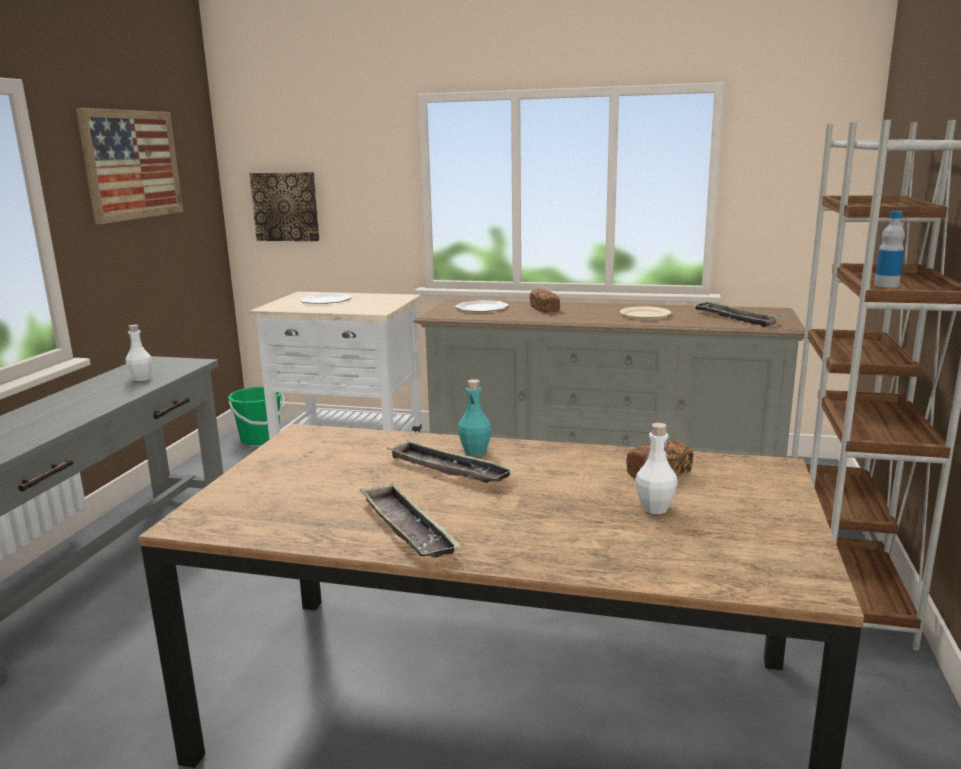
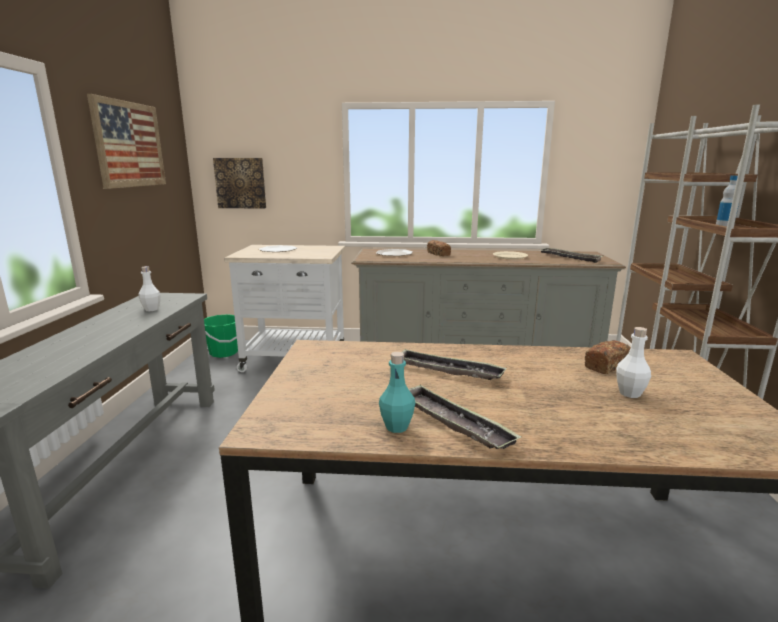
camera: 10 degrees left, 0 degrees up
turquoise bottle [458,379,492,456] -> turquoise bottle moved to [379,352,415,433]

